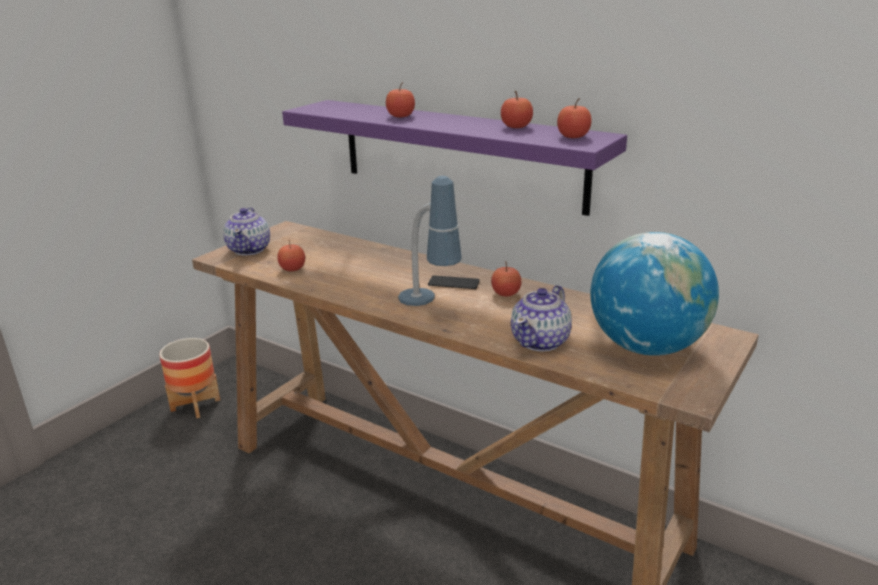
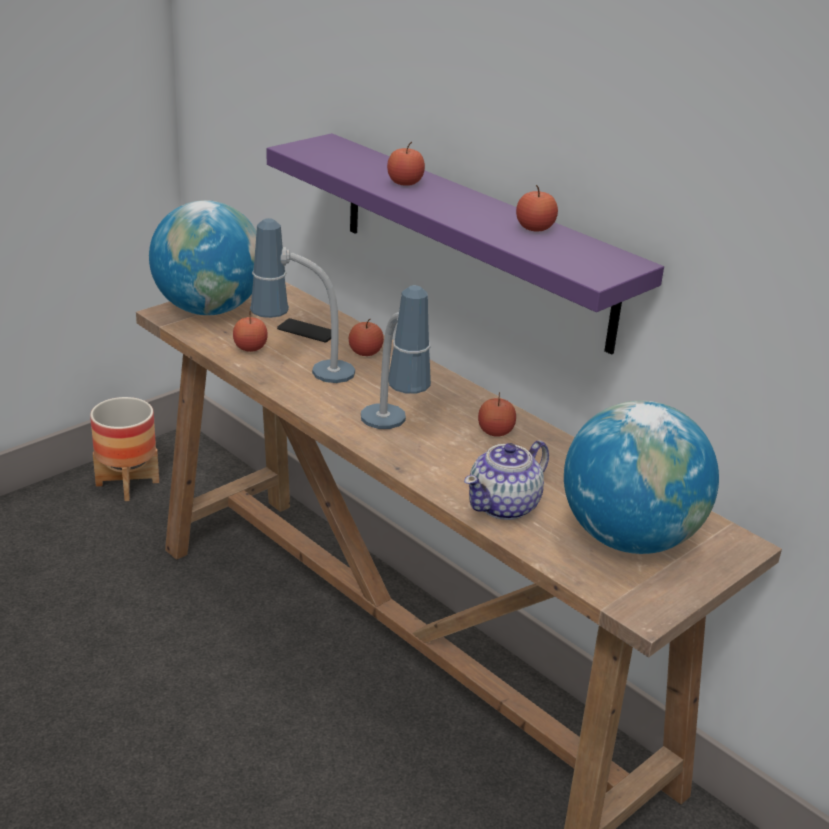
camera: 10 degrees right, 5 degrees up
teapot [223,207,270,255] -> globe [149,200,257,315]
phone [428,275,480,289] -> phone moved to [277,318,331,342]
apple [557,98,592,138] -> apple moved to [349,319,384,356]
none -> table lamp [250,218,355,383]

